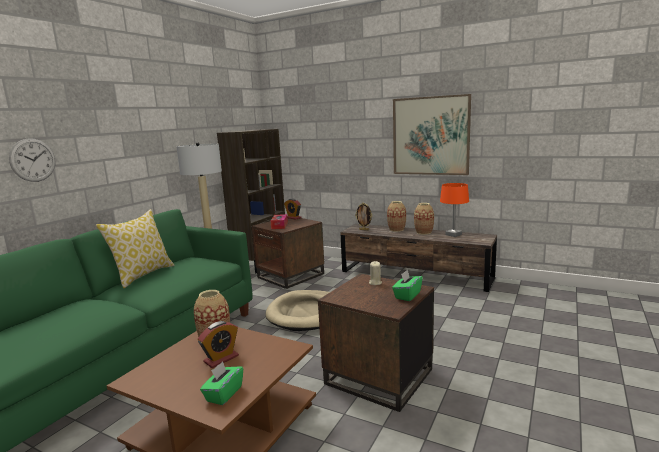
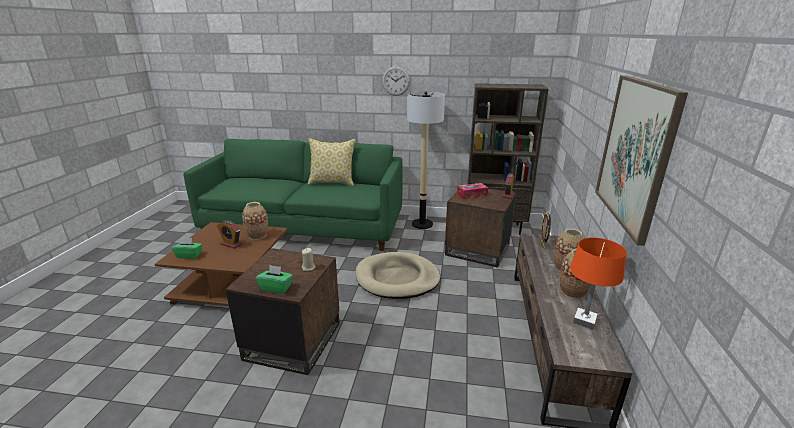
camera: 70 degrees right, 10 degrees up
wall clock [9,138,56,182] -> wall clock moved to [382,66,410,96]

